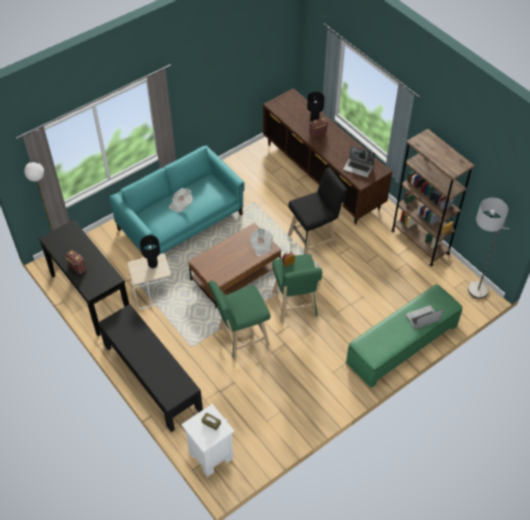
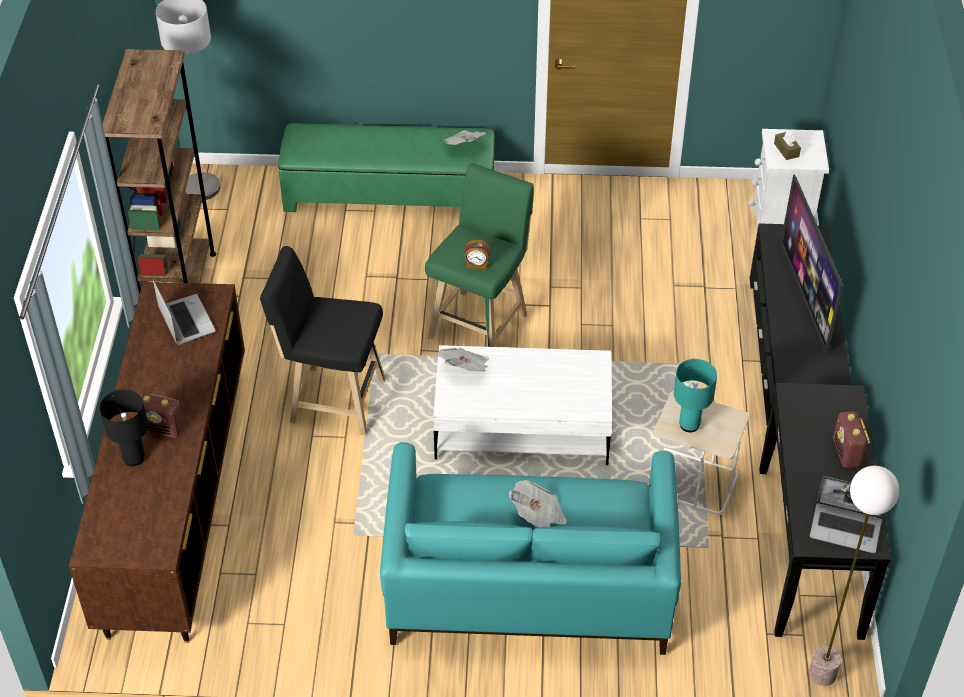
camera: 140 degrees left, 5 degrees down
black table lamp [140,235,160,268] -> turquoise table lamp [674,359,717,432]
brown coffee table [188,223,281,308] -> white coffee table [433,345,612,465]
green stool [208,280,271,359] -> none
laptop [406,305,443,329] -> laptop moved to [810,476,883,553]
none -> newspaper [443,130,486,145]
none -> television [780,174,844,354]

